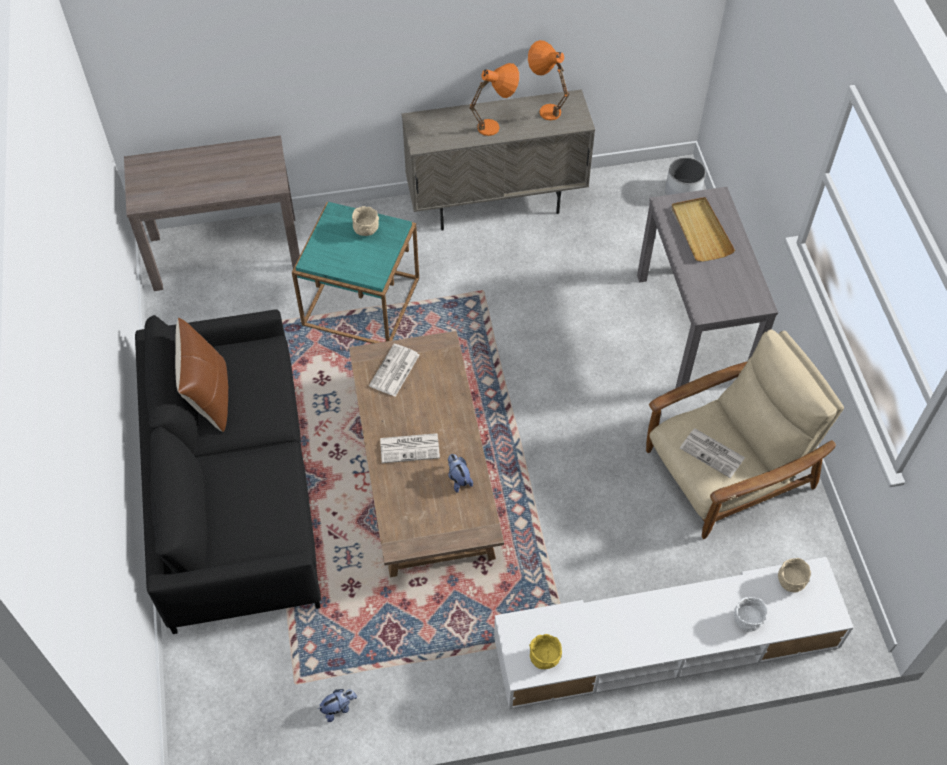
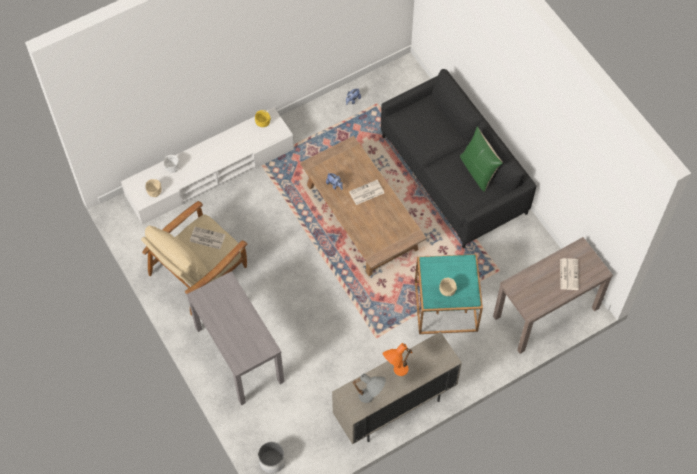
camera: 160 degrees right, 5 degrees up
brown pillow [175,318,229,432] -> green pillow [460,126,503,192]
newspaper [369,344,419,397] -> newspaper moved to [560,258,579,290]
orange table lamp [528,40,570,120] -> grey table lamp [352,373,386,403]
beige tray [671,197,735,262] -> none

